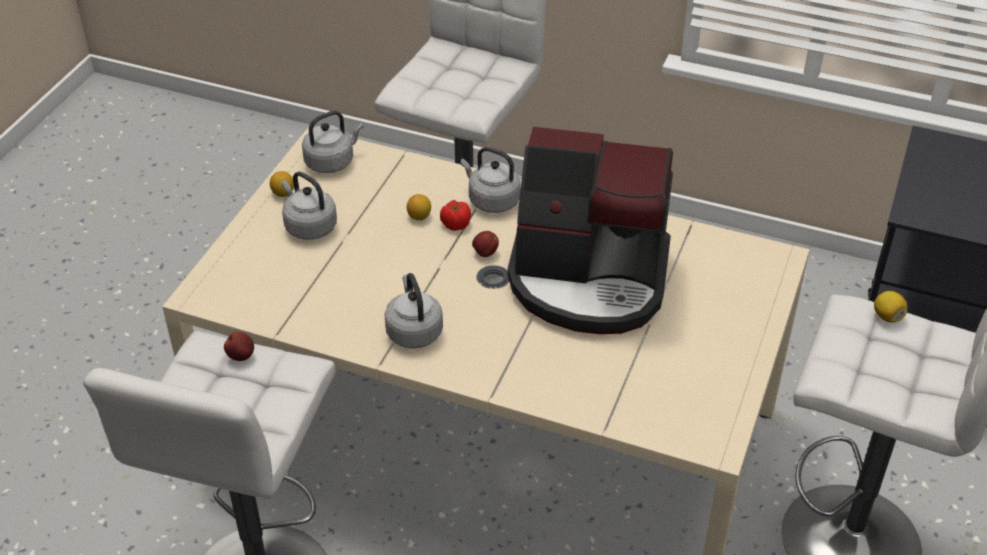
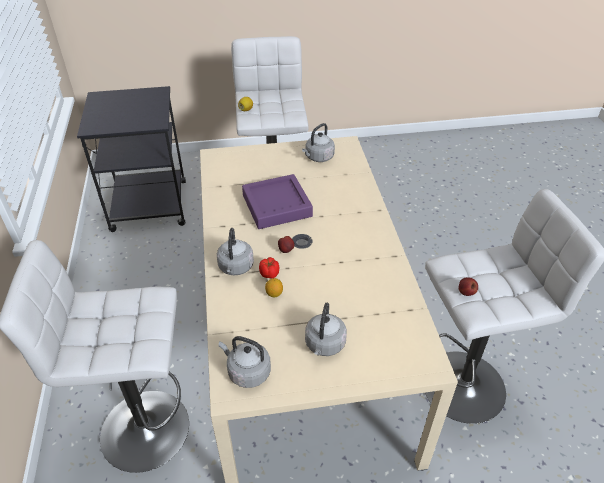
camera: 120 degrees left, 0 degrees up
lemon [270,171,294,197] -> none
grey kettle [384,273,443,348] -> grey kettle moved to [302,123,335,162]
coffee machine [508,127,673,334] -> purple tray [242,174,313,229]

